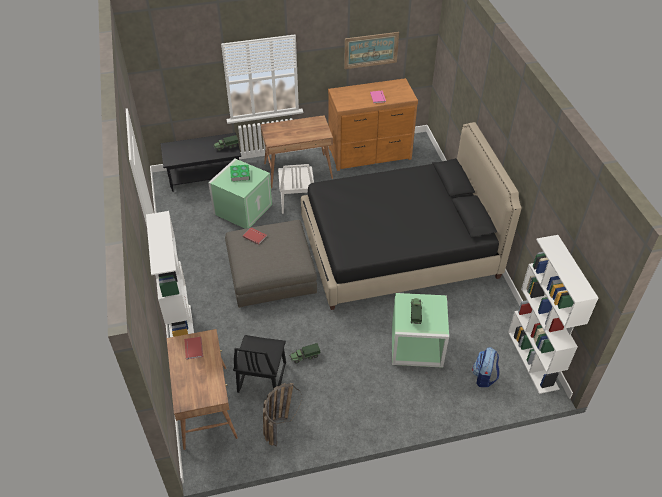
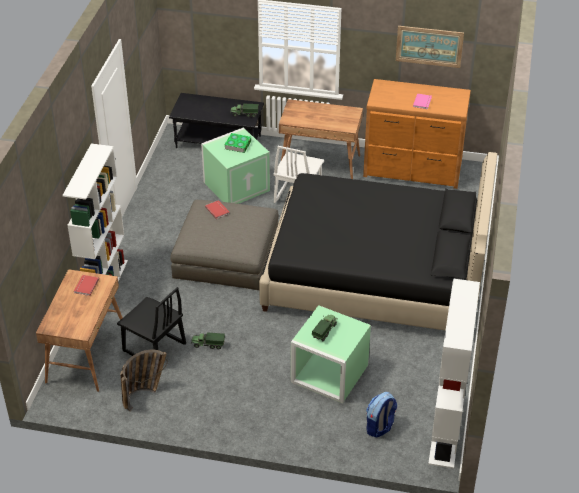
camera: 25 degrees right, 5 degrees down
black chair [233,335,286,393] -> black chair turned 90 degrees counterclockwise [117,287,186,356]

